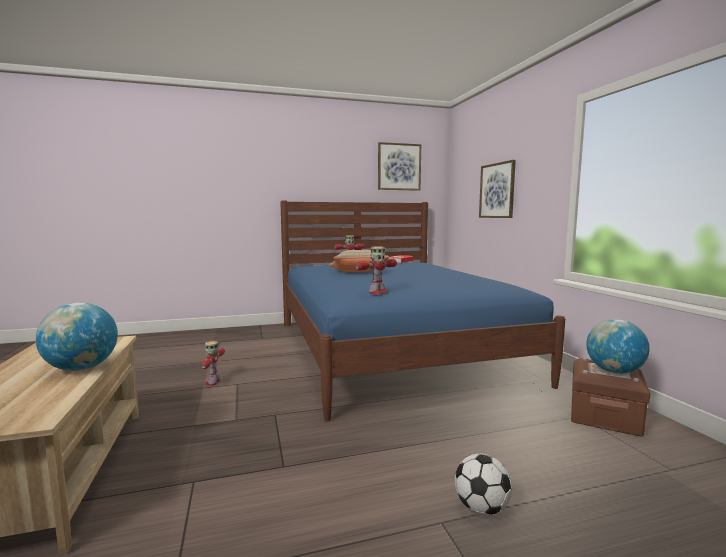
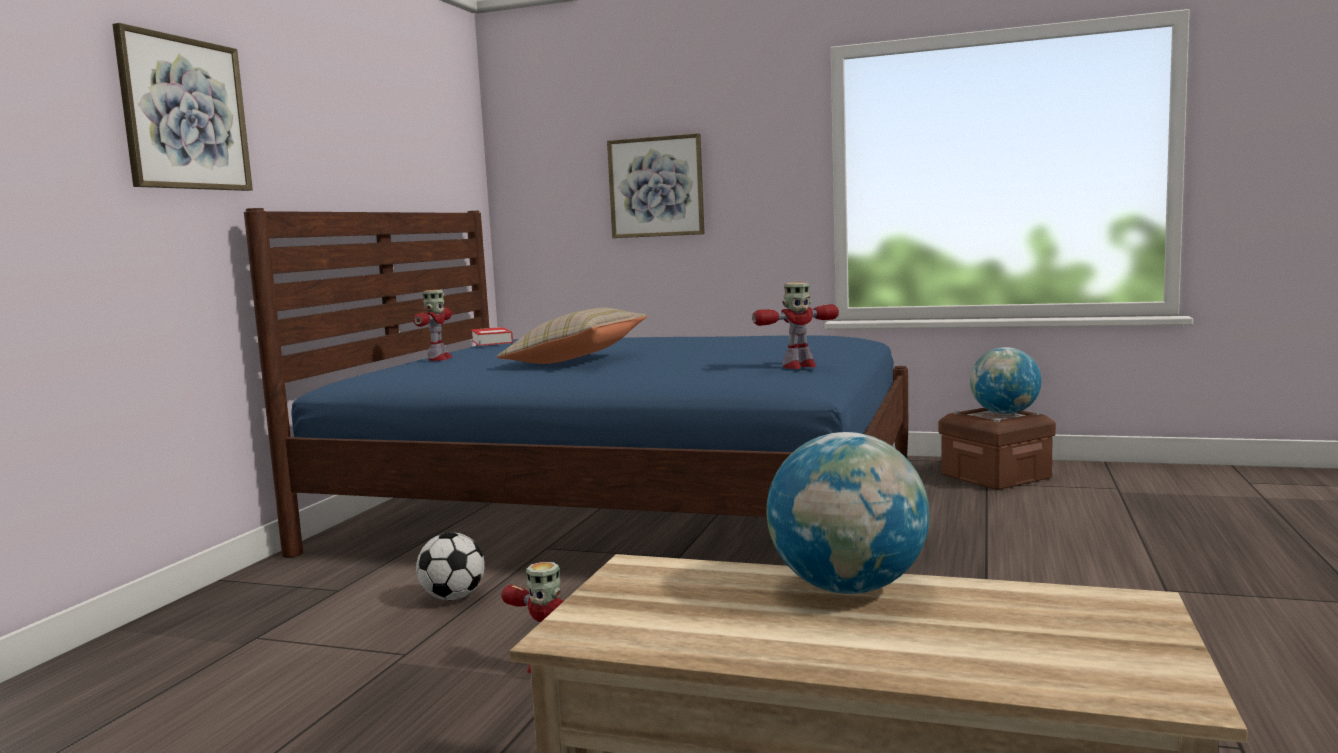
camera: 55 degrees left, 0 degrees up
toy robot [355,246,397,295] -> toy robot turned 75 degrees clockwise [752,282,839,369]
picture [378,142,421,191] -> picture moved to [112,23,253,191]
football [455,453,512,515] -> football moved to [416,532,484,600]

